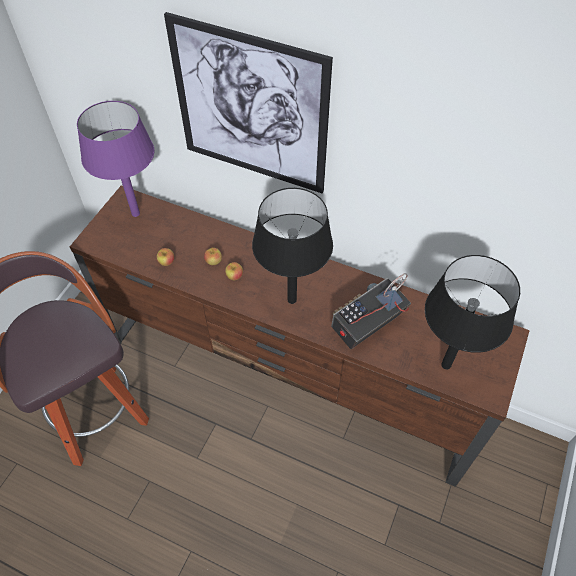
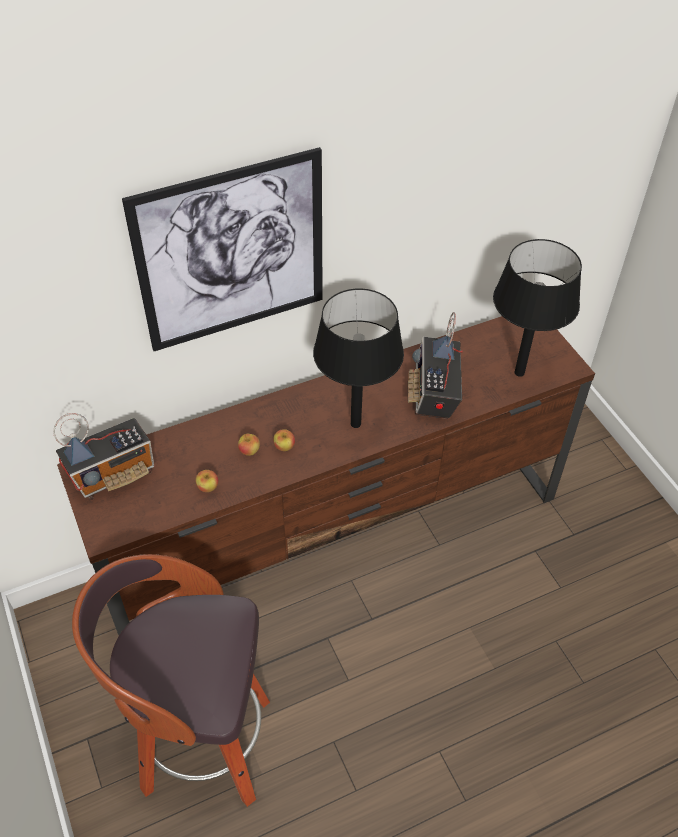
camera: 50 degrees left, 5 degrees down
purple table lamp [77,101,154,217] -> radio [53,413,154,500]

